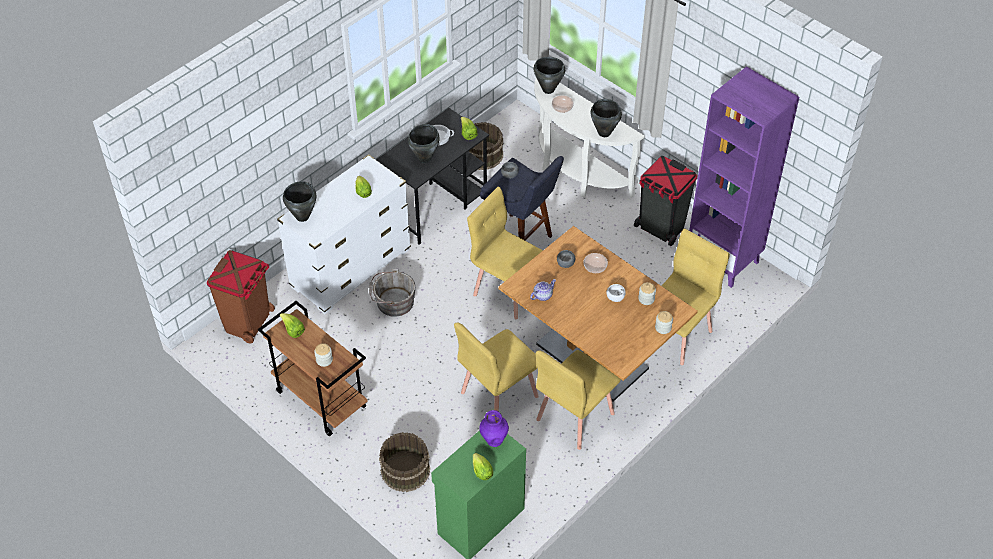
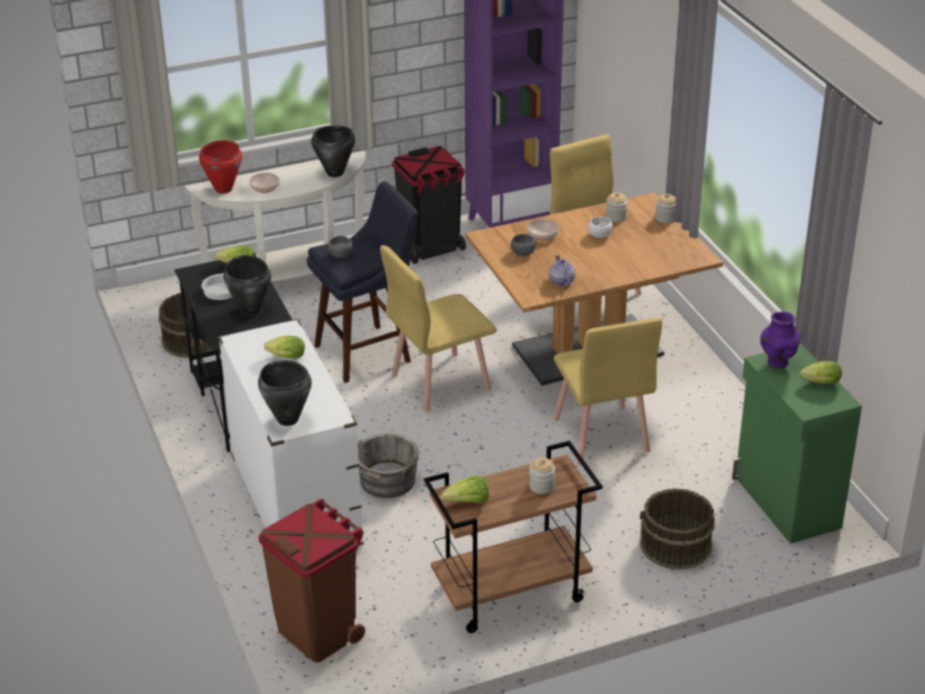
camera: 65 degrees left, 15 degrees down
black cooking pot [534,57,565,94] -> red cooking pot [199,140,242,194]
yellow chair [536,350,621,450] -> none

